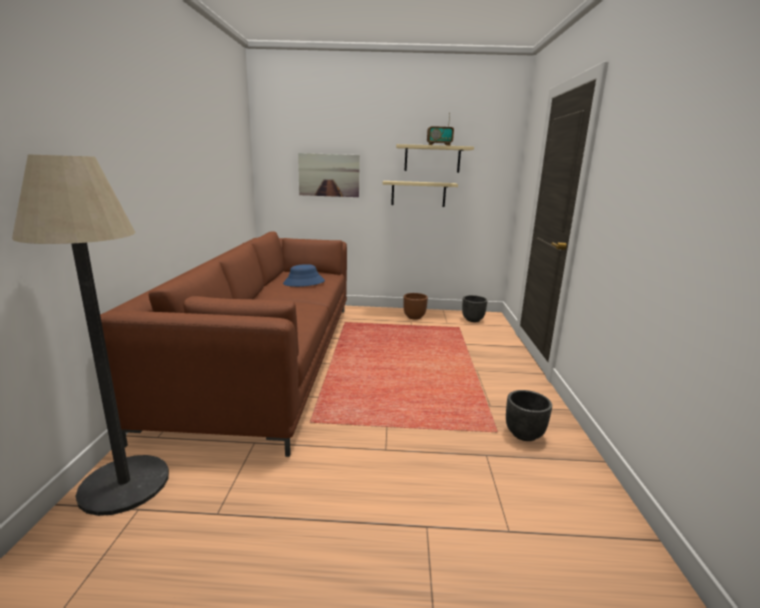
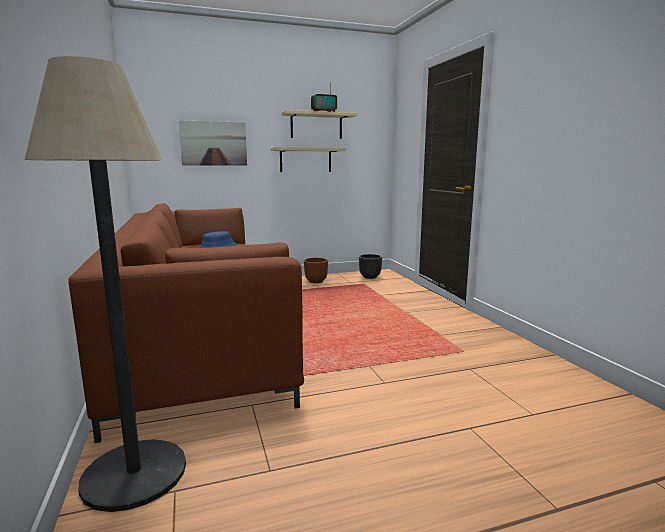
camera: 20 degrees left, 5 degrees down
black planter [506,390,552,441] -> none

